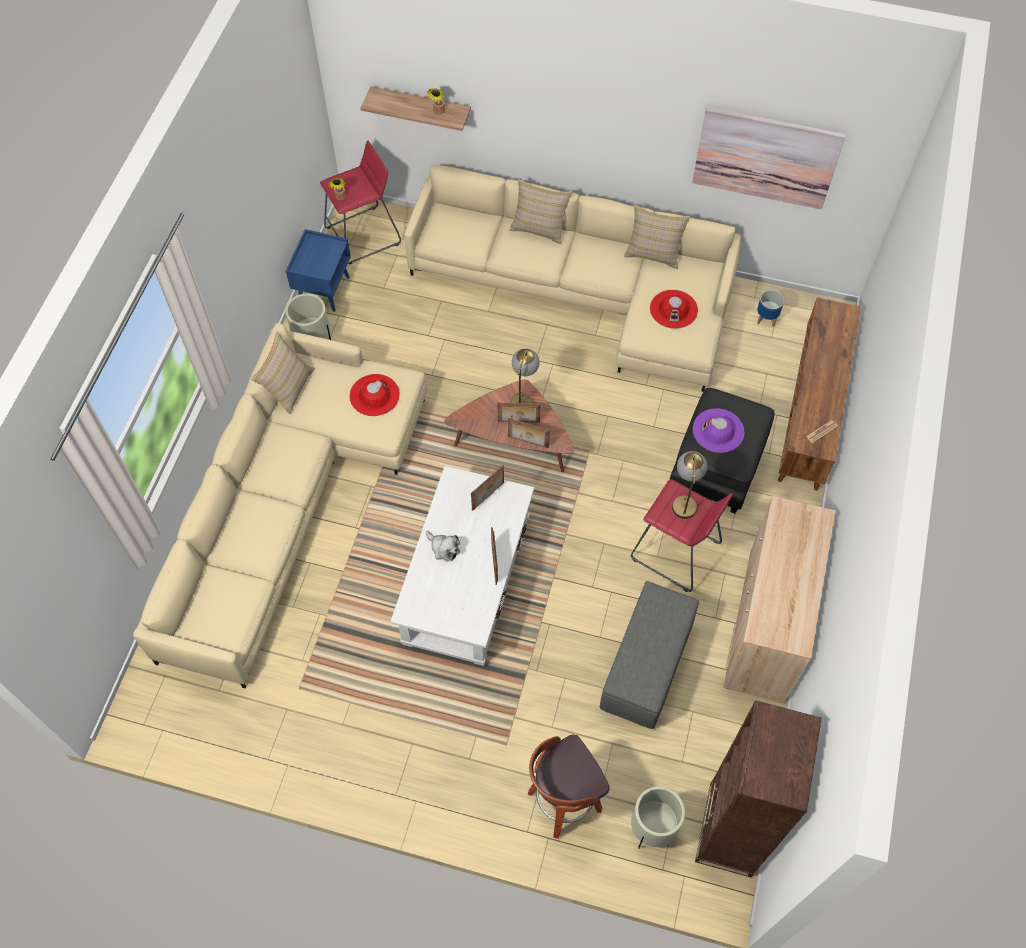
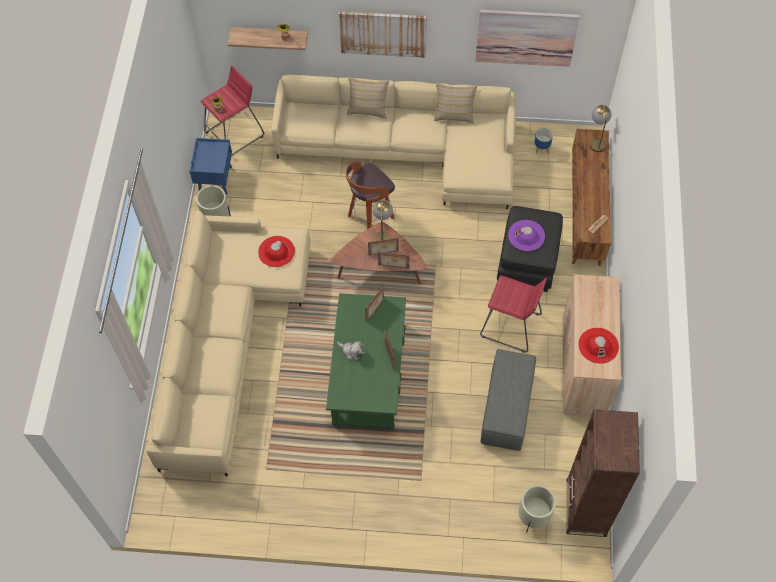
camera: 10 degrees left, 0 degrees up
beige pillow [251,332,315,414] -> none
white coffee table [390,466,534,666] -> green coffee table [326,293,406,430]
stool [528,735,610,839] -> stool moved to [345,162,395,229]
red hat [650,290,698,329] -> red hat moved to [578,328,619,364]
table lamp [672,451,708,519] -> table lamp moved to [590,105,611,152]
none -> picture [339,11,427,58]

